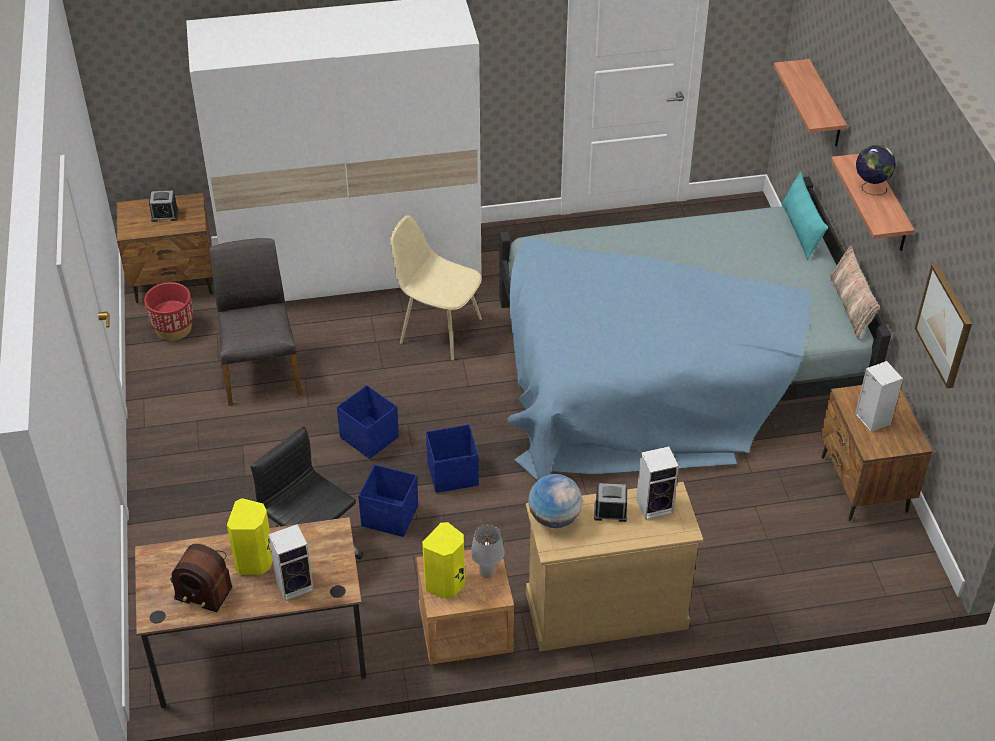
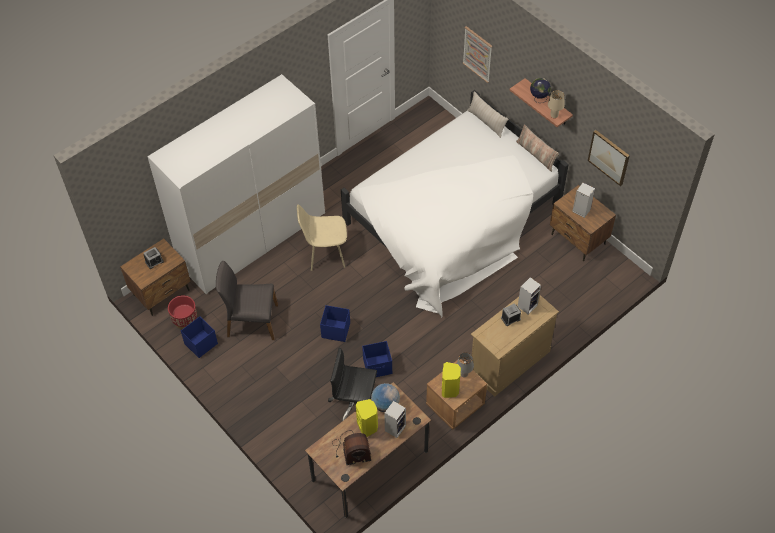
camera: 30 degrees left, 10 degrees up
grey chair [209,238,302,406] -> grey chair turned 45 degrees counterclockwise [216,261,278,340]
blue storage box [426,424,479,493] -> blue storage box moved to [181,316,218,358]
blue bed [499,176,891,481] -> white bed [341,90,569,318]
globe [528,474,583,528] -> globe moved to [371,383,400,412]
shelf [773,59,847,146] -> picture [463,26,492,83]
turquoise pillow [781,172,828,260] -> beige pillow [467,91,508,138]
none -> beige table lamp [548,90,565,118]

